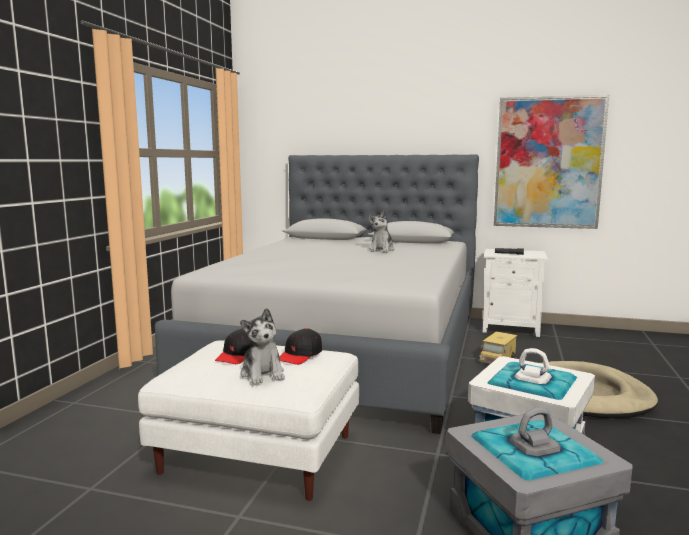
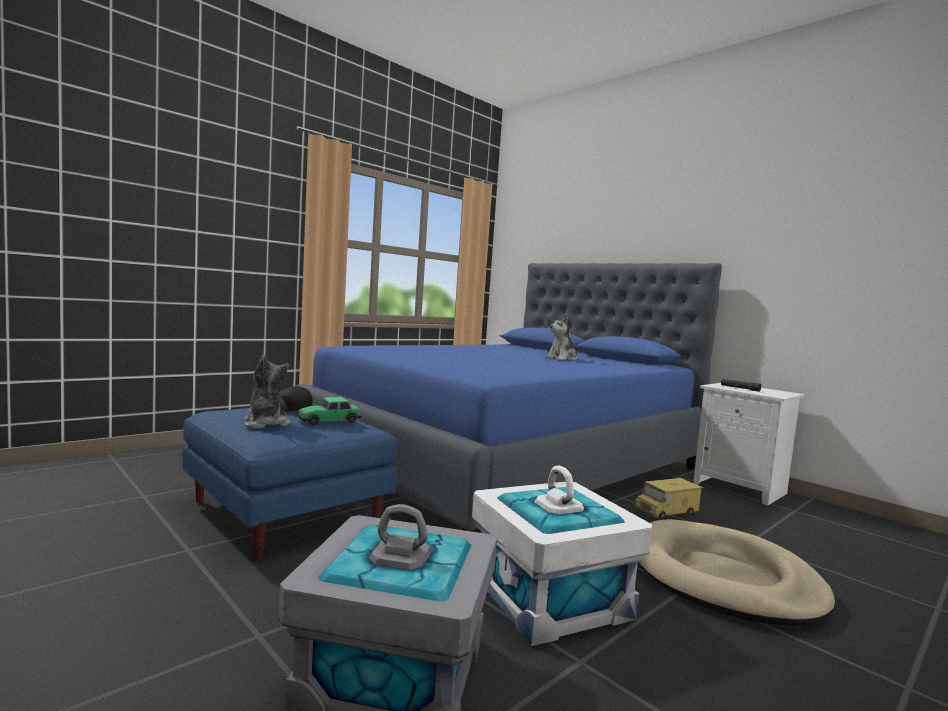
camera: 30 degrees right, 5 degrees down
white ottoman [138,340,359,501] -> blue ottoman [182,404,398,560]
grey bed [155,154,479,434] -> blue bed [296,263,722,533]
plush toy [240,308,285,384] -> plush toy turned 135 degrees clockwise [245,355,290,429]
black cap [279,328,322,365] -> toy car [298,397,361,425]
picture [494,95,609,229] -> none

